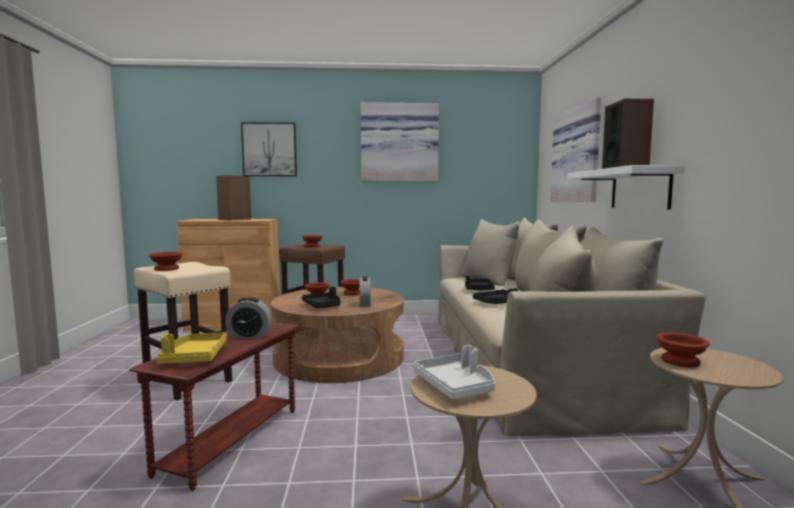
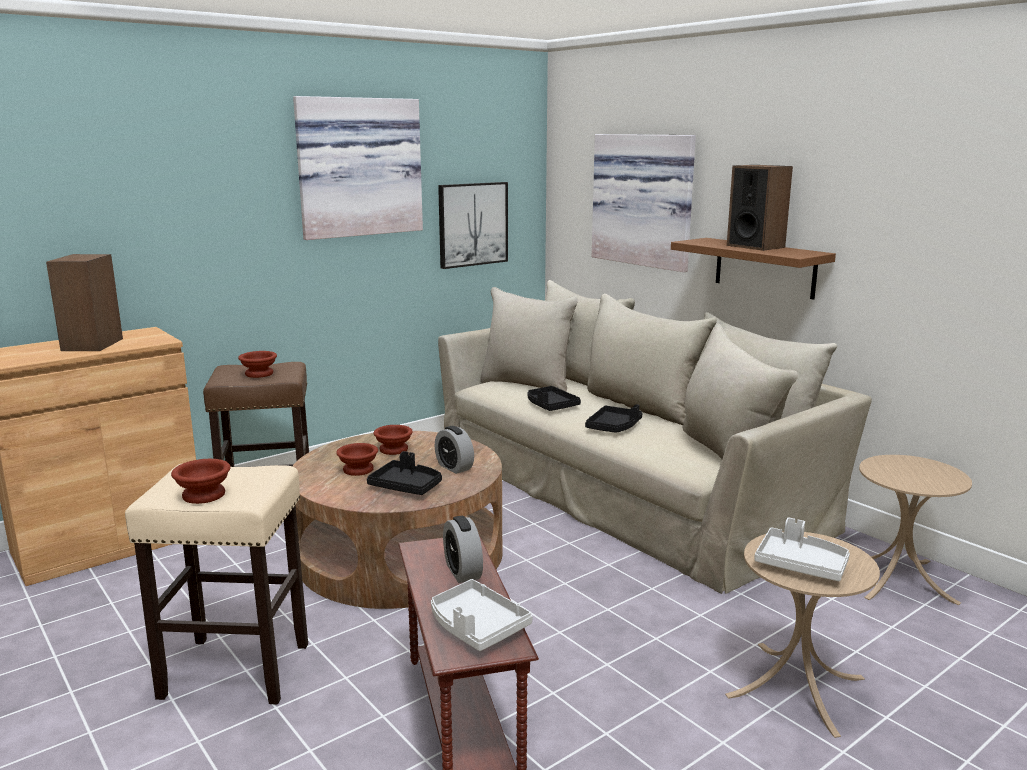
camera: 35 degrees left, 10 degrees up
yellow tray [157,333,227,363] -> grey tray [431,579,533,651]
alarm clock [225,297,272,339] -> alarm clock turned 105 degrees clockwise [443,516,483,583]
picture [241,122,297,176] -> picture moved to [438,182,508,269]
white shelf [567,165,685,210] -> brown shelf [671,238,836,300]
brown bowl [656,332,710,367] -> none

